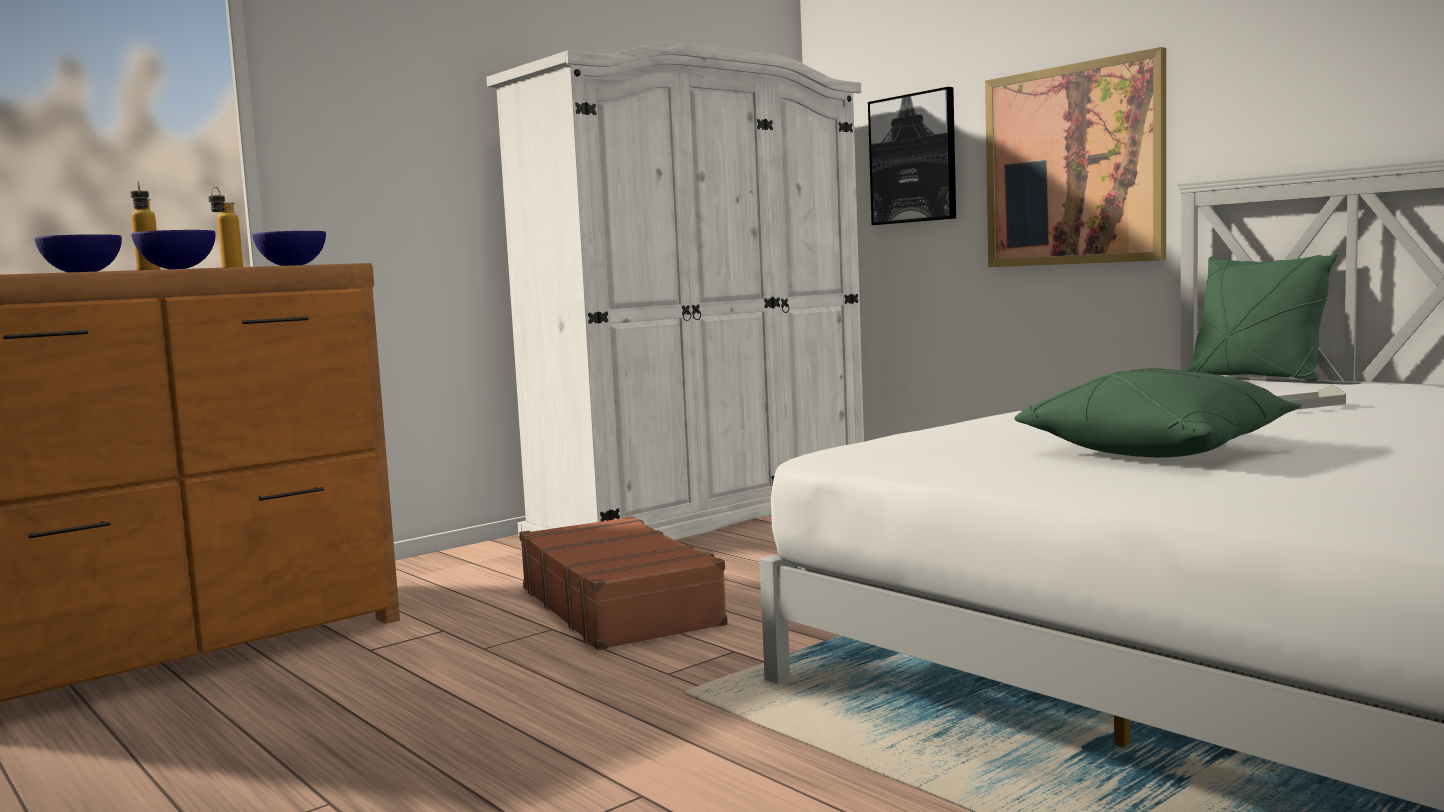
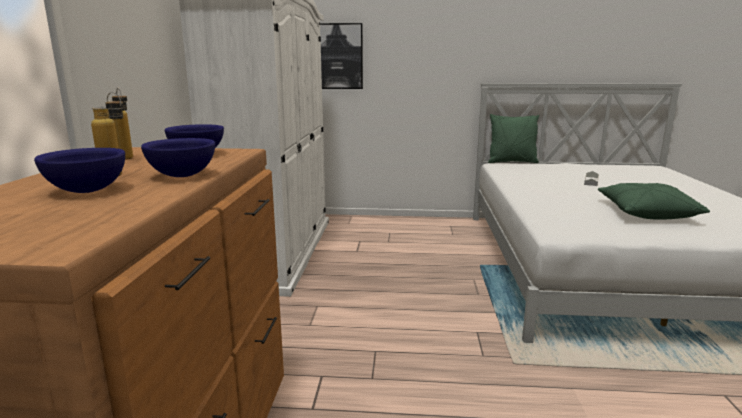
camera: 45 degrees left, 10 degrees up
brown suitcase [519,516,728,650] -> none
picture [985,47,1166,267] -> none

